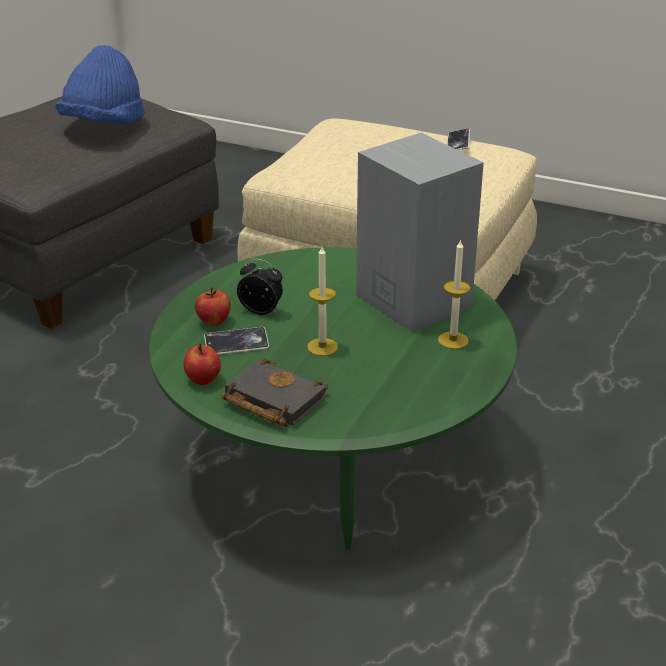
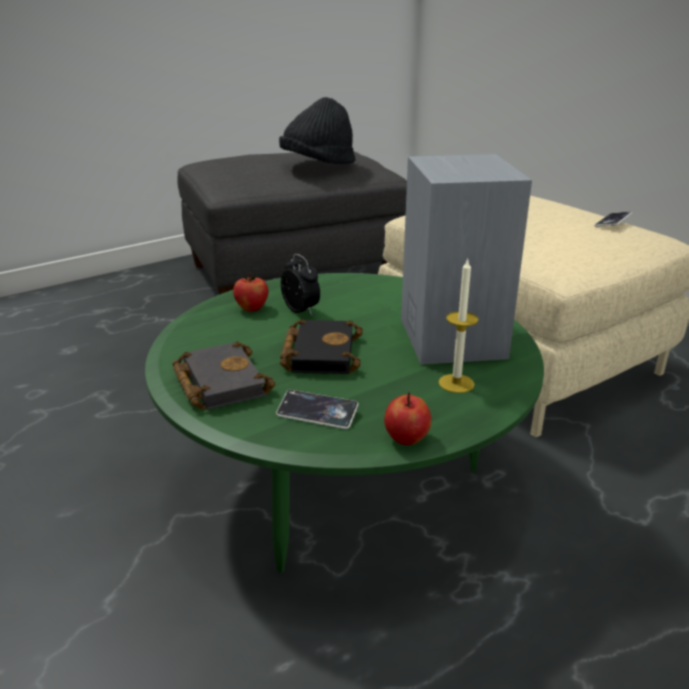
camera: 30 degrees right, 5 degrees down
blue hat [55,45,145,124] -> black hat [279,97,355,164]
apple [183,343,221,385] -> apple moved to [384,392,431,445]
phone [204,327,269,355] -> phone moved to [276,390,359,429]
candle [307,247,338,356] -> black book [280,319,363,374]

